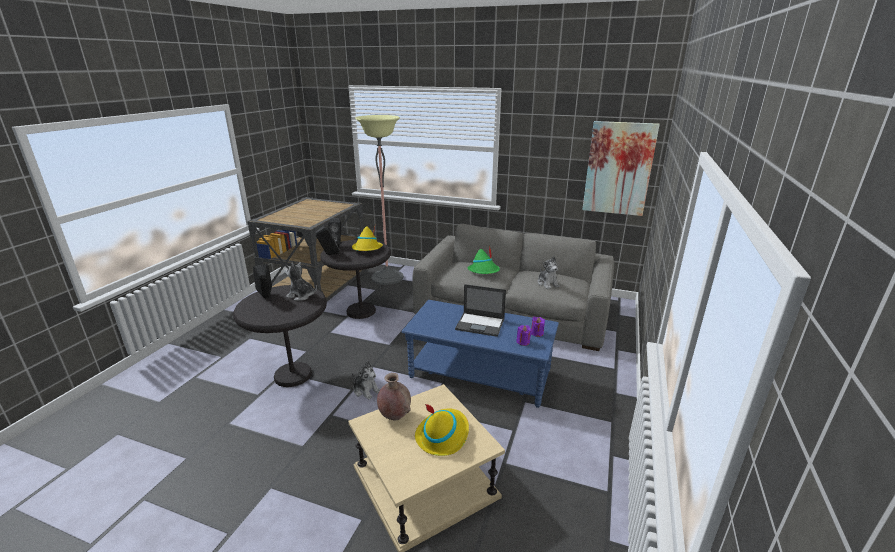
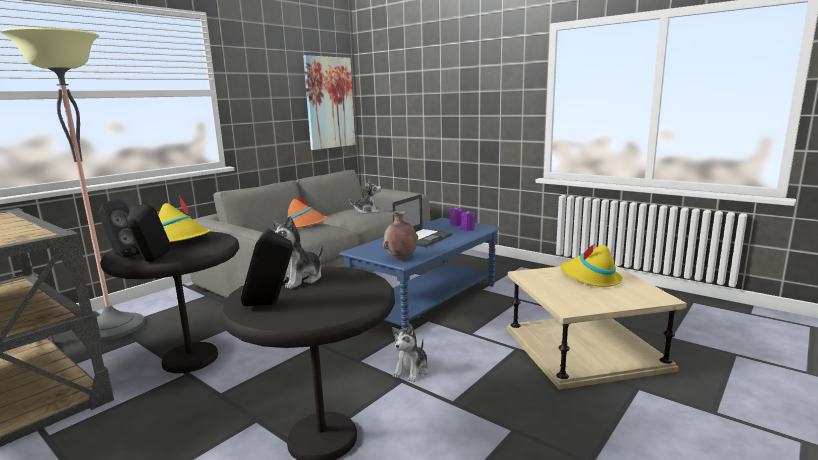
camera: 70 degrees left, 10 degrees down
plush toy [352,361,380,400] -> plush toy turned 150 degrees clockwise [392,324,429,382]
brown vase [377,373,411,421] -> brown vase moved to [383,211,418,260]
green hat [468,245,500,274] -> orange hat [284,194,327,228]

